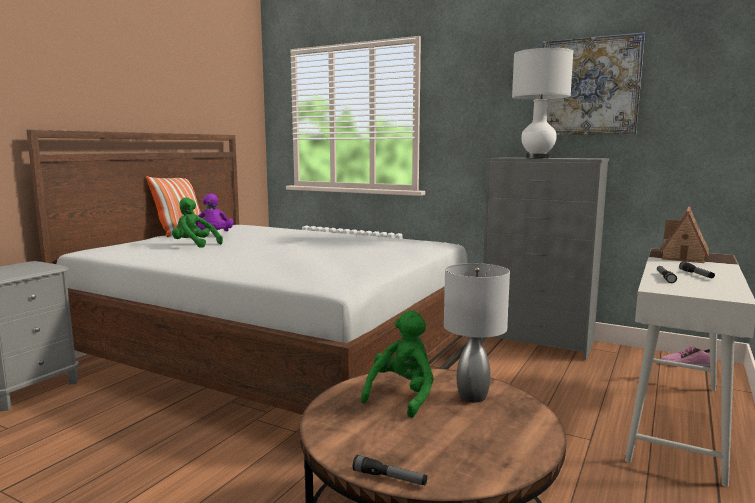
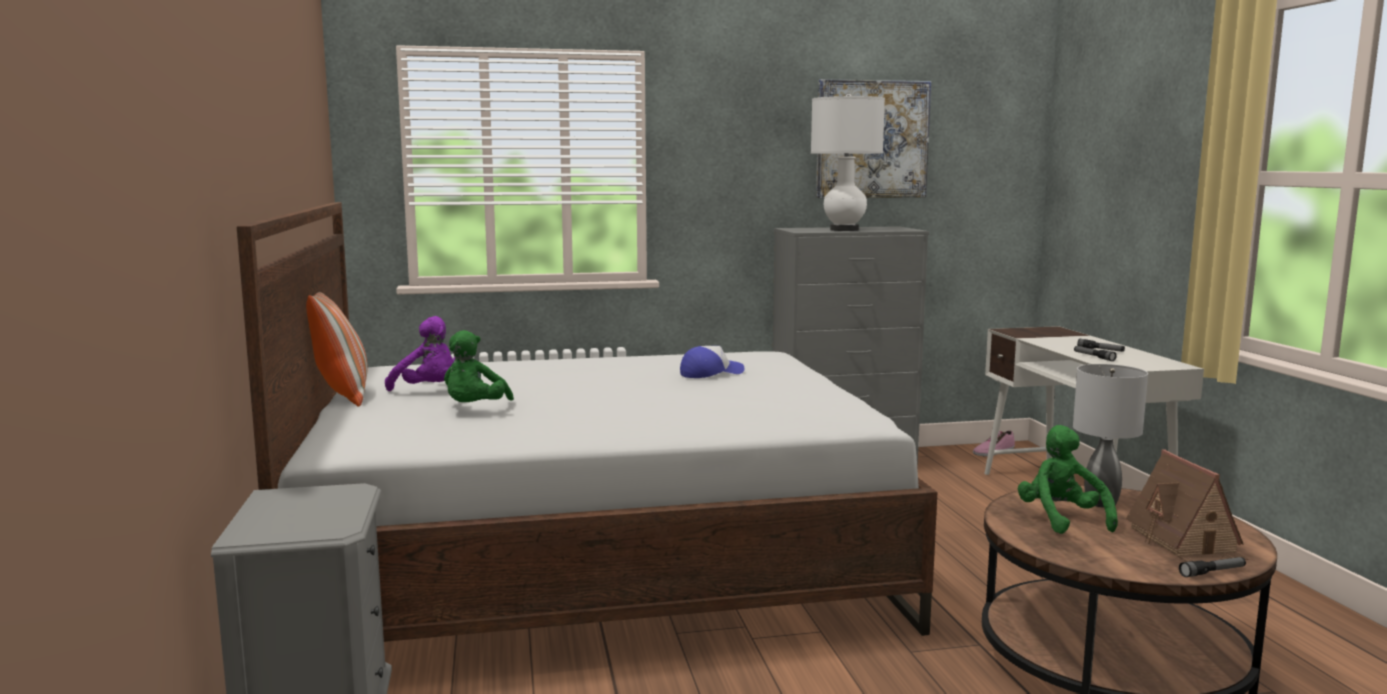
camera: 40 degrees left, 0 degrees up
green plush toy [172,197,223,248] -> green plush toy turned 60 degrees counterclockwise [444,330,514,402]
toy house [659,206,709,263] -> toy house moved to [1126,449,1249,562]
none -> cap [680,346,745,378]

